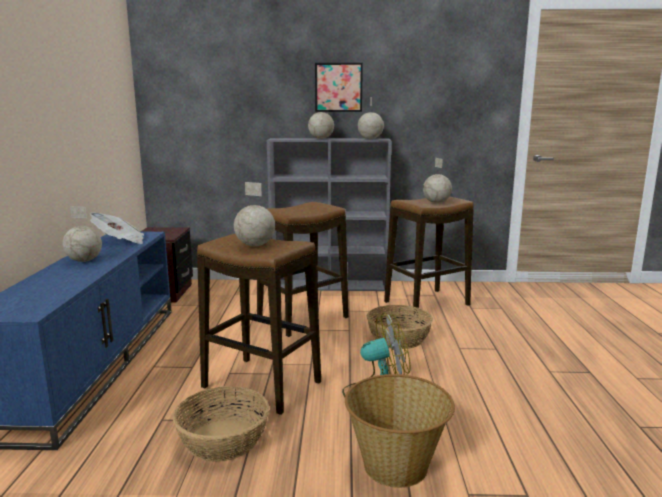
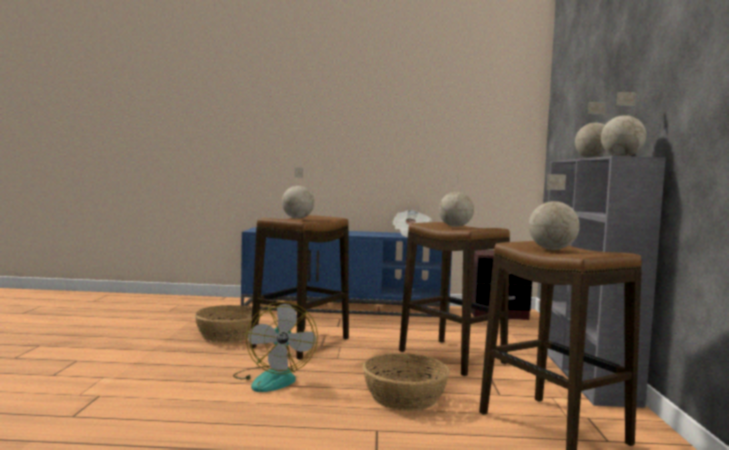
camera: 90 degrees right, 10 degrees down
globe [62,206,102,262] -> globe moved to [439,178,474,227]
picture [315,63,363,112] -> none
basket [345,374,455,488] -> none

